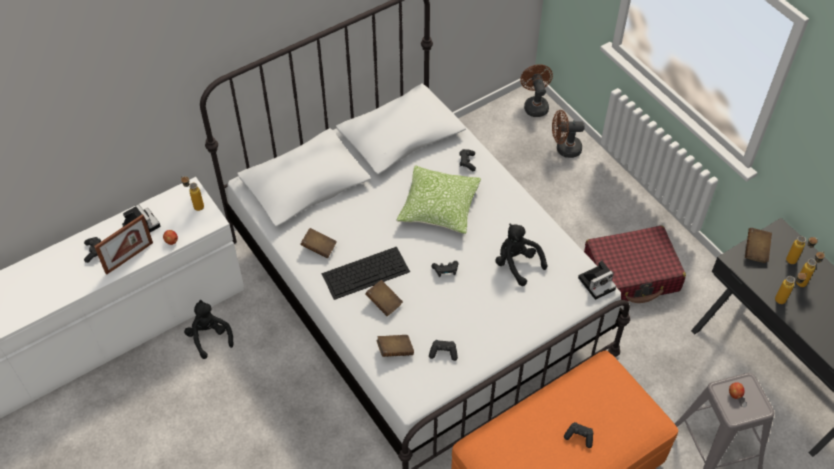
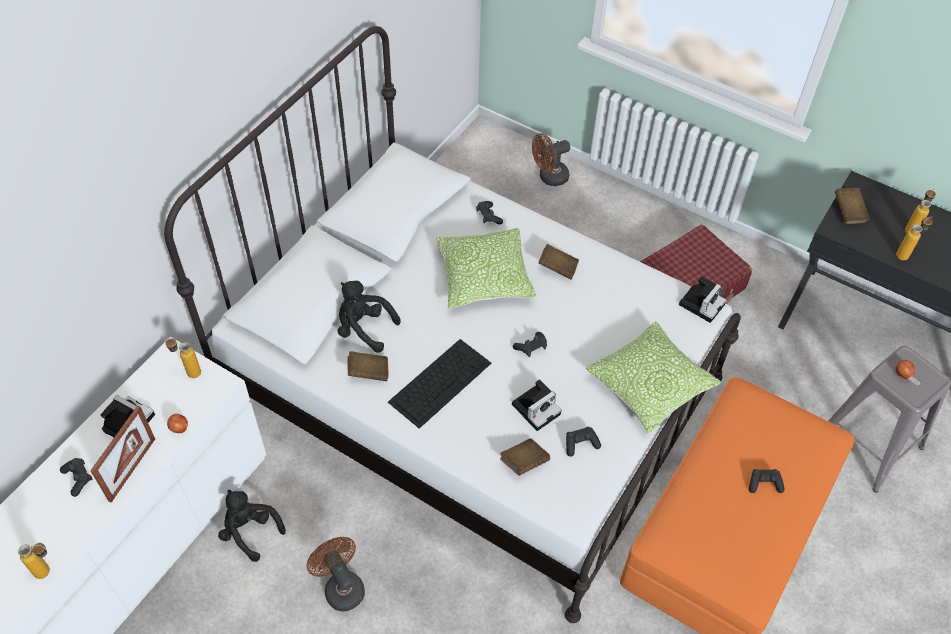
camera: 25 degrees left, 0 degrees up
brown book [365,280,403,316] -> brown book moved to [538,244,579,279]
black plush toy [495,223,547,286] -> black plush toy moved to [338,281,401,353]
brown fan [520,64,553,117] -> brown fan moved to [307,537,365,611]
bottle [786,236,818,264] -> bottle moved to [18,543,50,579]
none -> camera [512,379,562,431]
none -> pillow [586,321,721,434]

